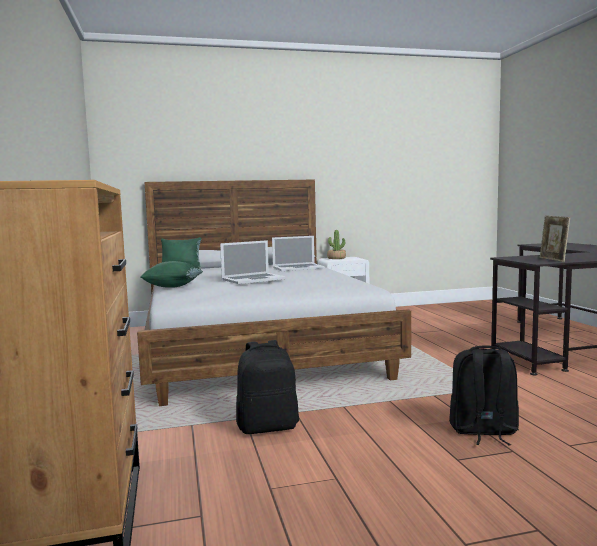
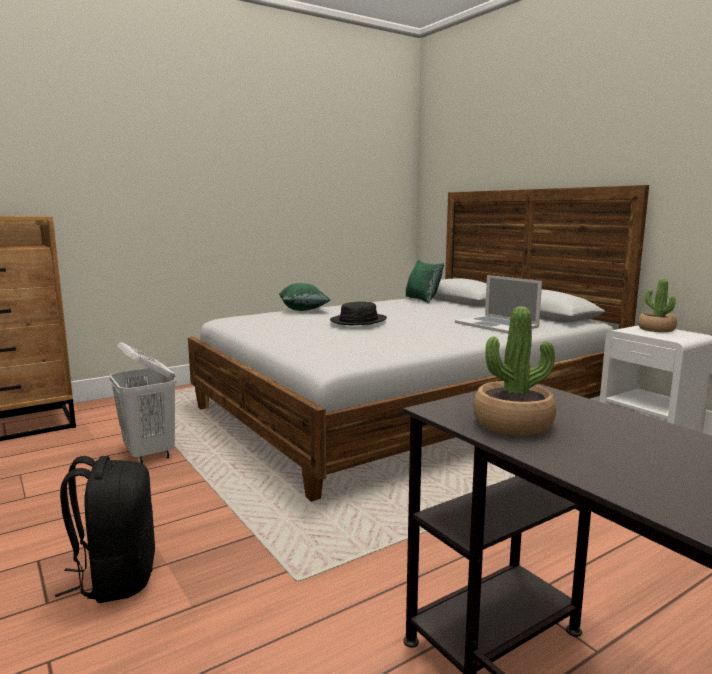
camera: 70 degrees right, 5 degrees up
laptop [220,240,287,284] -> black hat [330,302,387,325]
black backpack [236,340,299,434] -> white laundry basket [109,342,176,464]
picture frame [540,215,570,262] -> potted plant [473,306,556,436]

